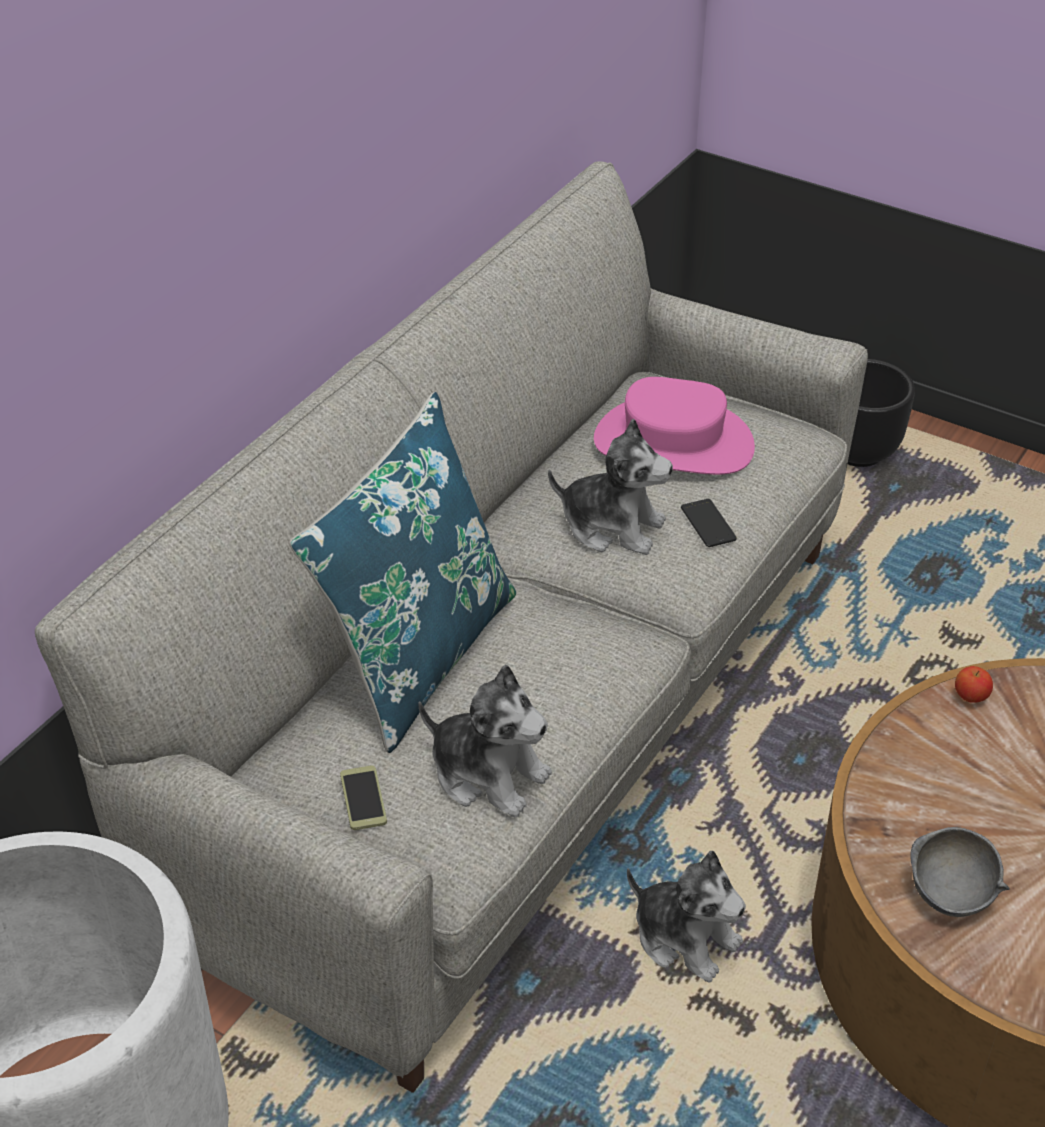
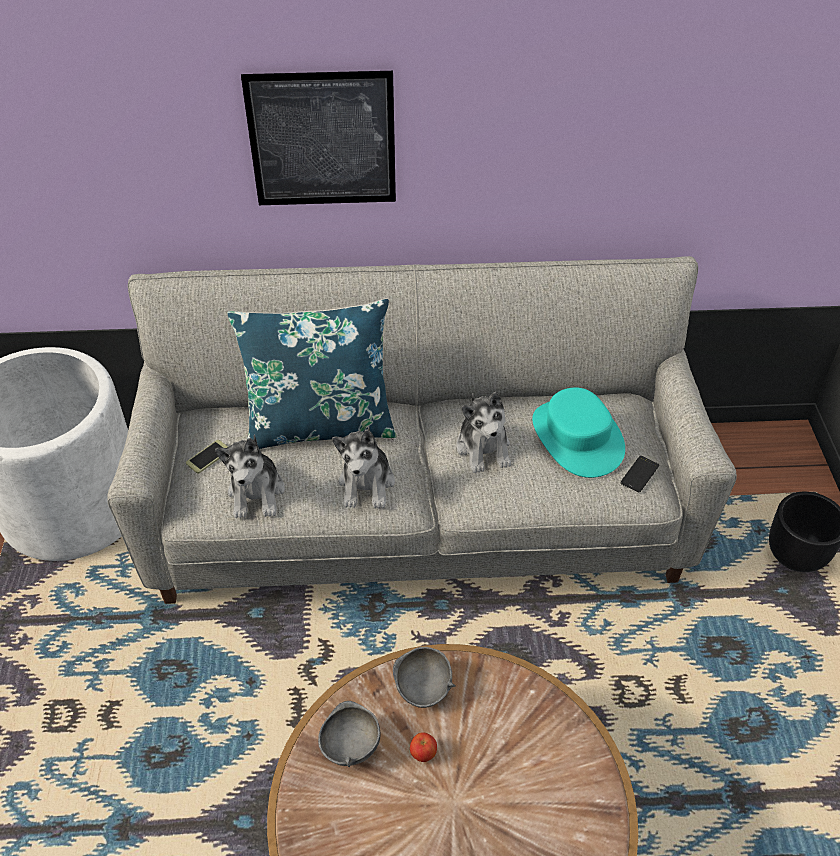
camera: 55 degrees right, 5 degrees up
pink hat [594,377,755,475] -> turquoise hat [532,387,625,478]
plush toy [627,851,746,983] -> plush toy moved to [332,426,395,509]
phone [681,499,737,547] -> phone moved to [620,456,659,493]
apple [955,666,993,703] -> apple moved to [410,732,437,762]
none -> picture [241,71,396,205]
none -> grey bowl [393,647,456,708]

